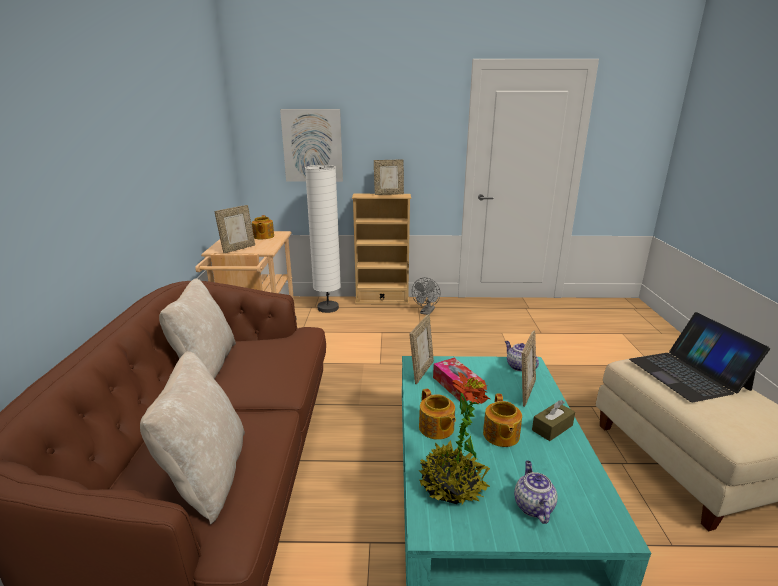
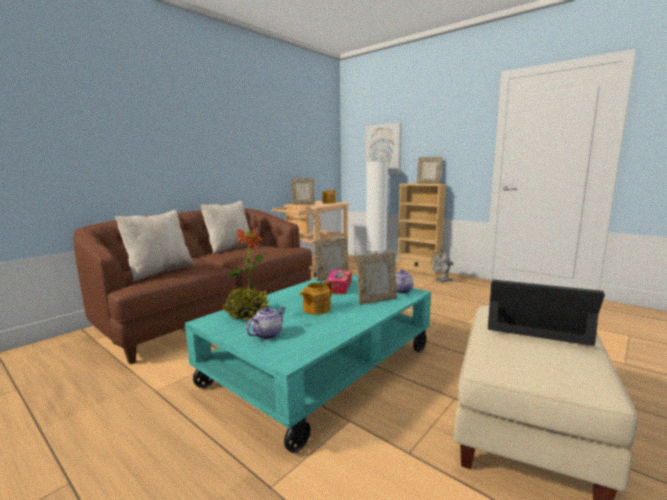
camera: 40 degrees right, 10 degrees down
teapot [419,388,456,440] -> none
brown tissue box [532,400,575,441] -> none
laptop [629,312,770,402] -> laptop turned 90 degrees clockwise [488,280,605,346]

